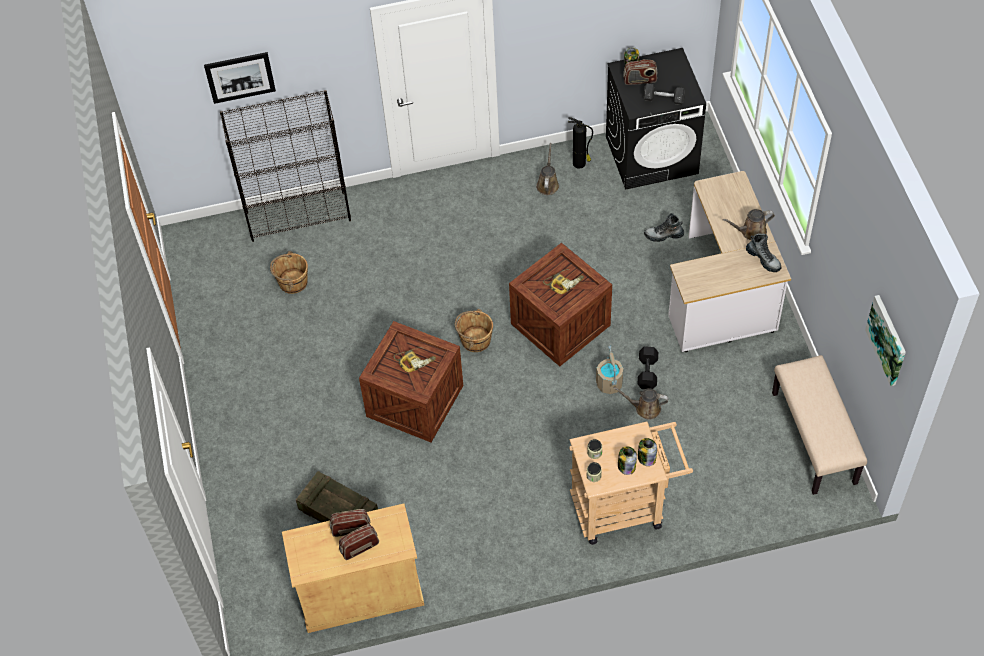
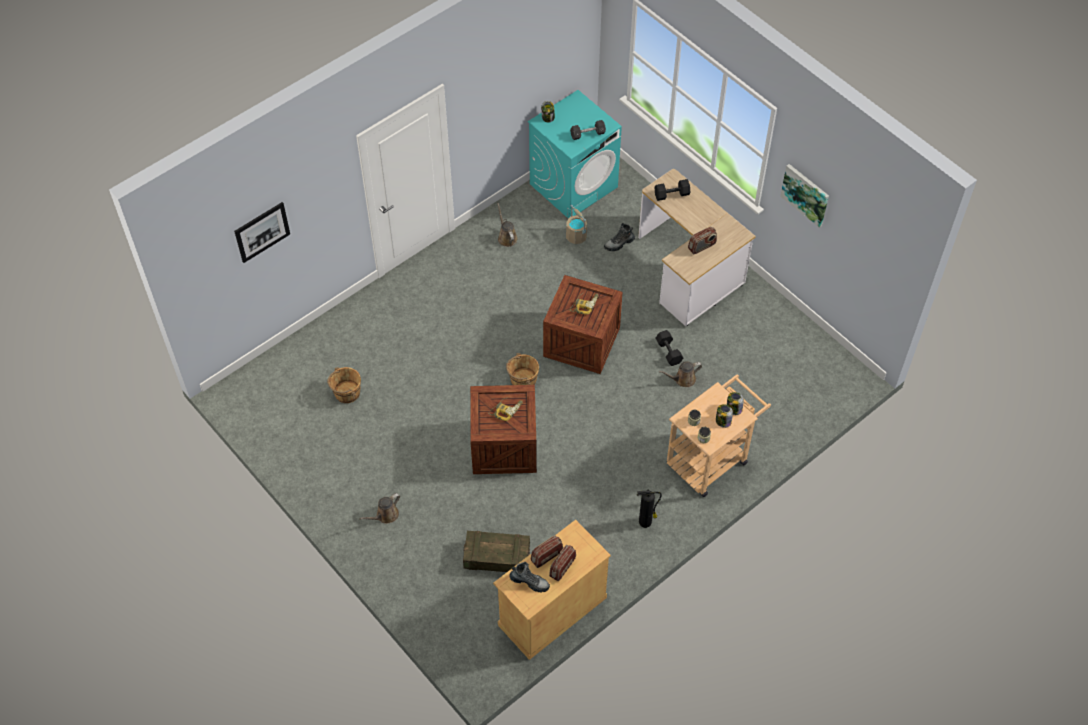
camera: 30 degrees left, 0 degrees up
black bookcase [220,90,351,242] -> none
fire extinguisher [568,117,593,169] -> fire extinguisher moved to [637,490,662,528]
beige bucket [596,346,623,394] -> beige bucket moved to [566,205,587,244]
black washing machine [606,48,706,190] -> turquoise washing machine [528,90,622,219]
radio [623,59,658,85] -> radio moved to [688,227,717,254]
brown watering can [722,209,775,240] -> brown watering can moved to [359,493,400,524]
boot [746,233,782,272] -> boot moved to [509,562,550,592]
beige bench [772,355,867,495] -> none
picture [865,295,906,386] -> picture moved to [780,164,829,228]
none -> black dumbbell [654,179,690,201]

